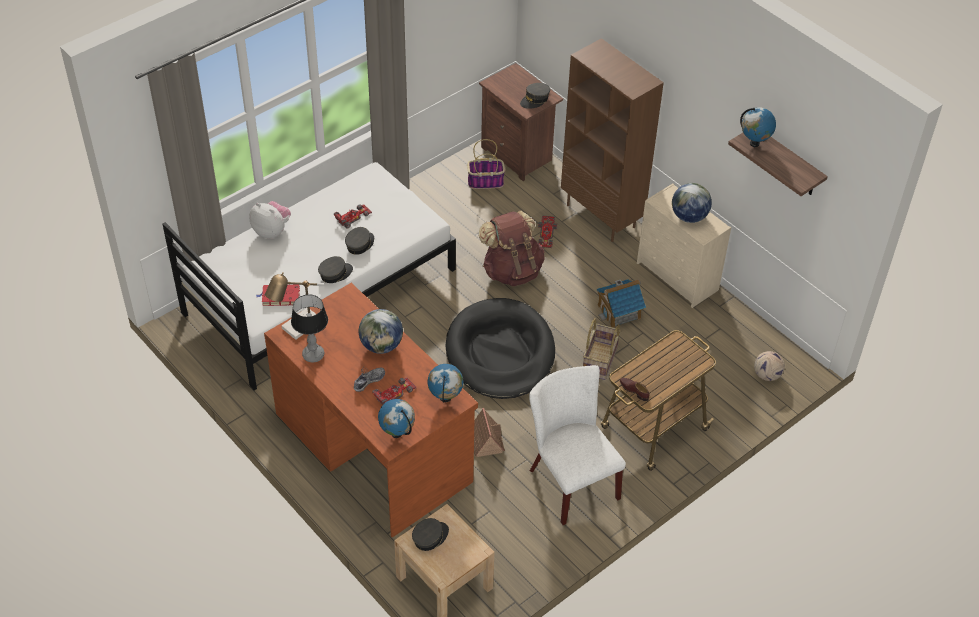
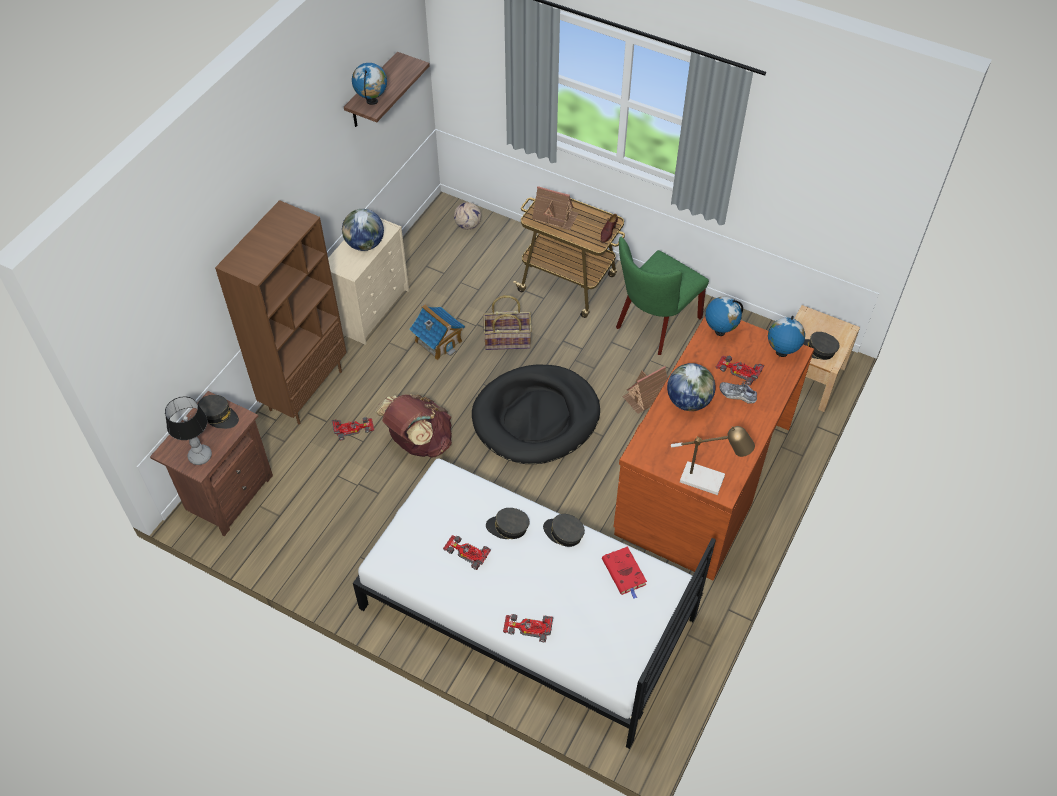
camera: 110 degrees left, 5 degrees up
plush toy [250,201,291,238] -> toy car [503,614,553,642]
table lamp [291,294,328,362] -> table lamp moved to [165,396,212,465]
basket [467,139,505,189] -> none
white chair [529,365,626,525] -> green chair [616,237,709,355]
none -> toy house [532,186,578,230]

